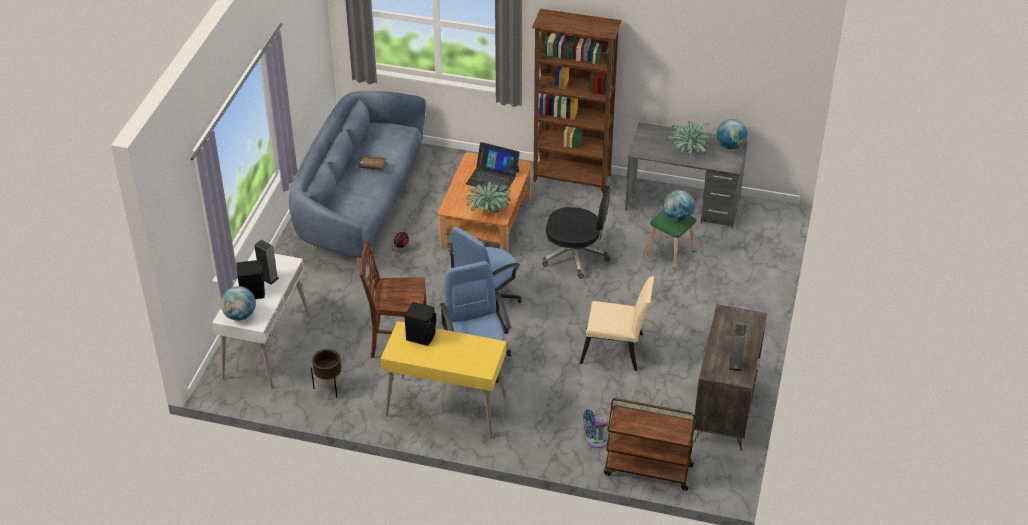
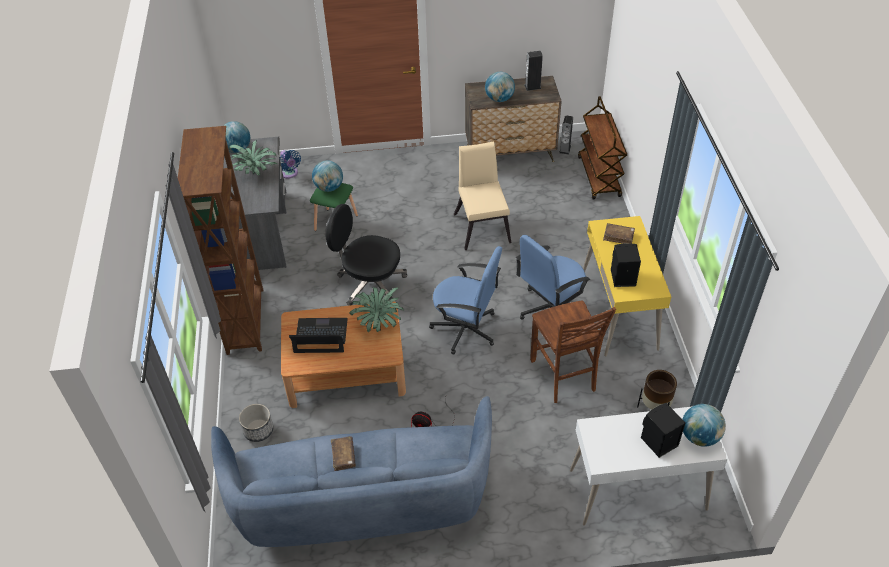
camera: 110 degrees left, 5 degrees up
speaker [255,240,279,285] -> speaker moved to [559,115,573,155]
laptop [466,142,520,192] -> laptop turned 90 degrees counterclockwise [289,318,348,353]
black office chair [542,185,611,279] -> black office chair turned 60 degrees counterclockwise [325,204,407,306]
blue fan [583,409,608,448] -> blue fan moved to [280,150,301,178]
none -> planter [239,404,273,442]
none -> globe [485,72,515,102]
none -> brown book [603,223,635,244]

